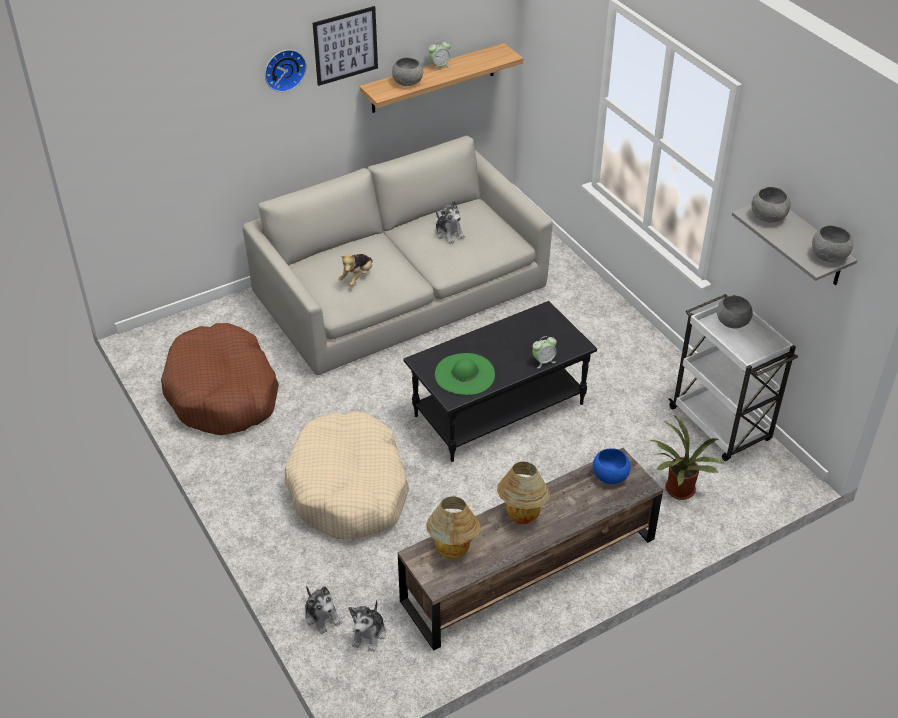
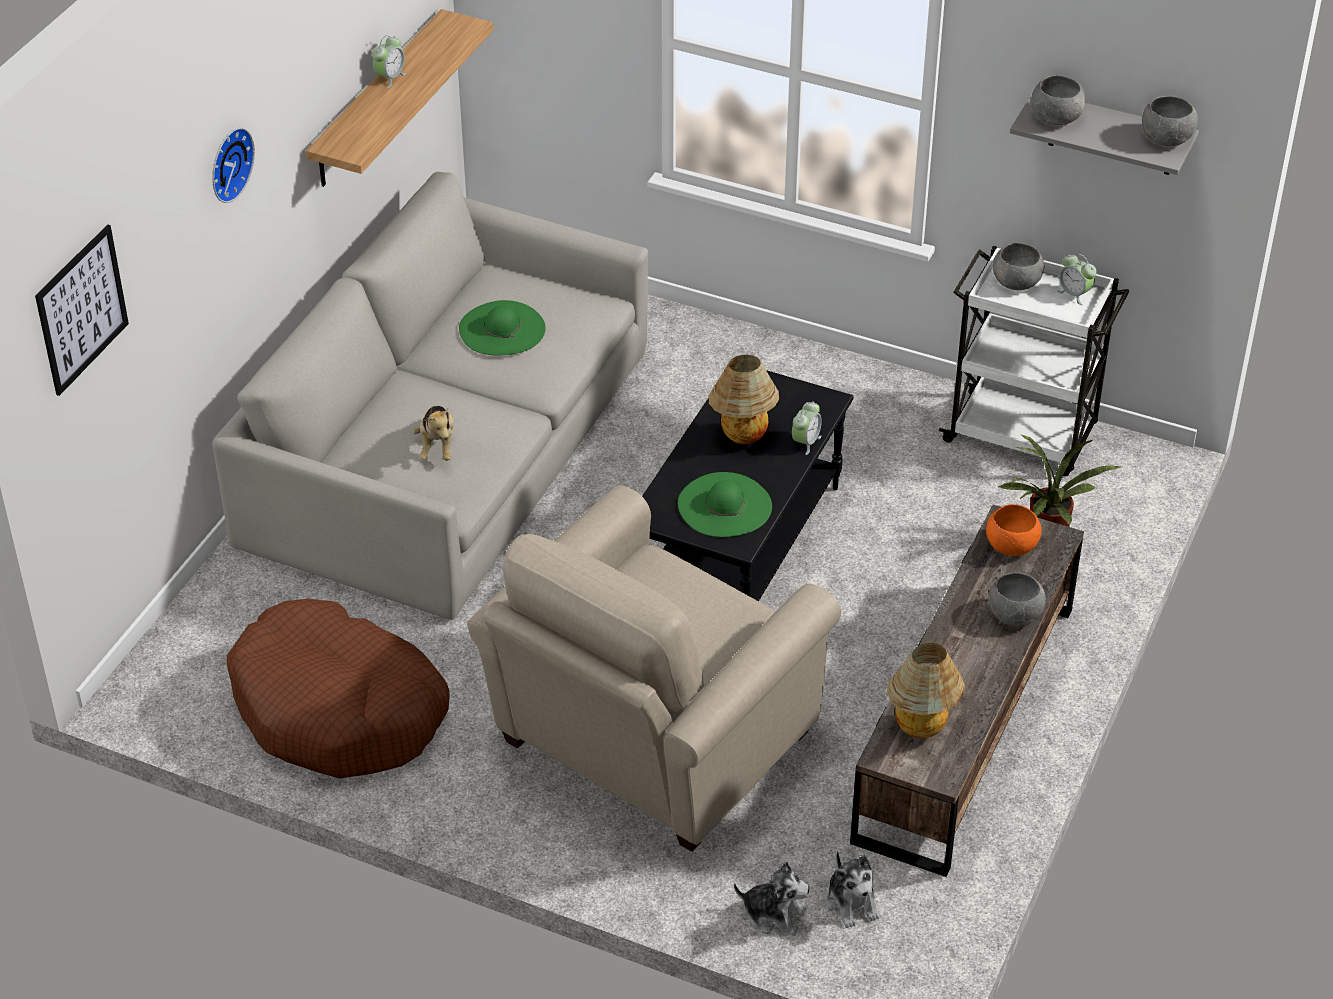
camera: 35 degrees left, 0 degrees up
beige dog bed [285,411,409,540] -> beige armchair [467,485,841,852]
picture [313,6,378,86] -> picture moved to [35,225,129,396]
grey bowl [392,57,423,86] -> grey bowl moved to [989,572,1046,626]
plush toy [436,201,465,244] -> green hat [459,300,546,355]
table lamp [497,462,550,524] -> table lamp moved to [708,355,779,444]
blue bowl [593,449,631,484] -> orange bowl [986,504,1042,556]
none -> alarm clock [1057,254,1097,305]

